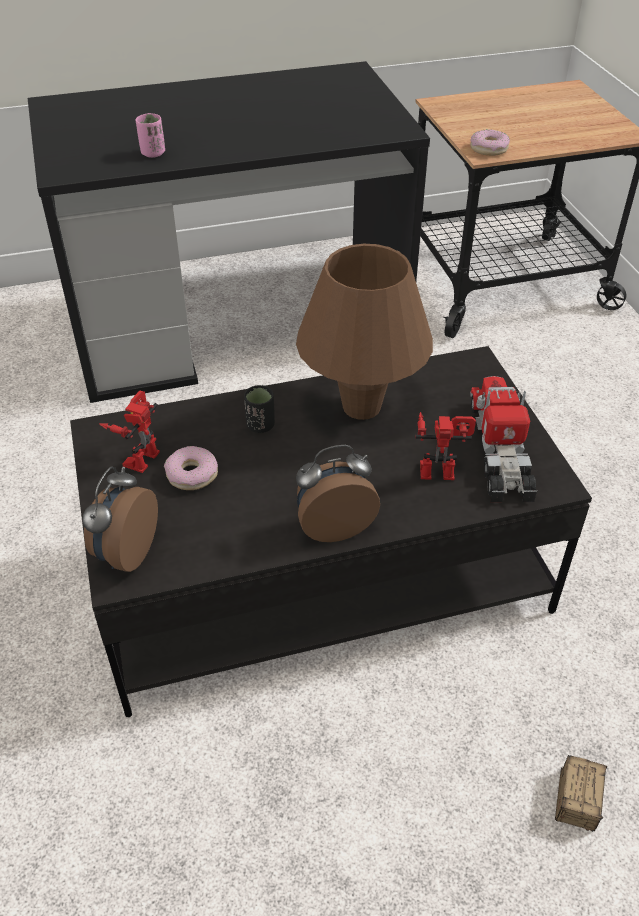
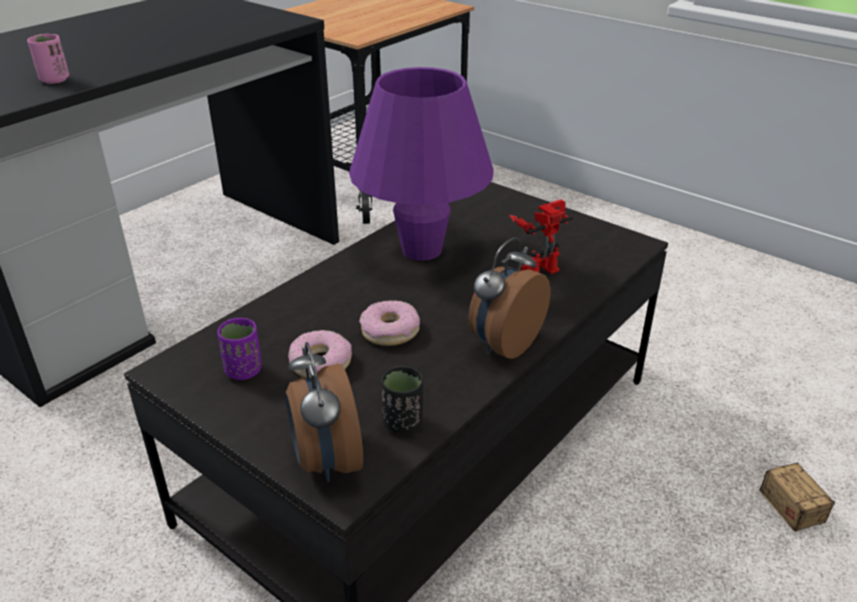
camera: 35 degrees left, 10 degrees down
toy robot [99,391,160,473] -> purple cup [217,318,262,380]
black cup [244,385,275,433] -> black cup moved to [381,366,423,434]
brown table lamp [296,244,433,420] -> purple table lamp [349,67,494,261]
donut [470,129,510,156] -> donut moved to [359,300,420,346]
toy truck [470,376,537,502] -> none

